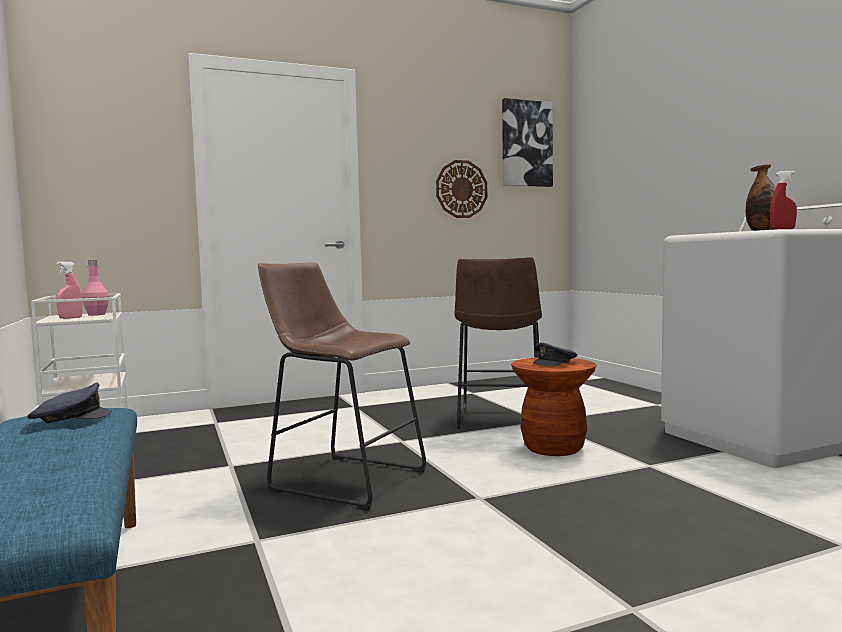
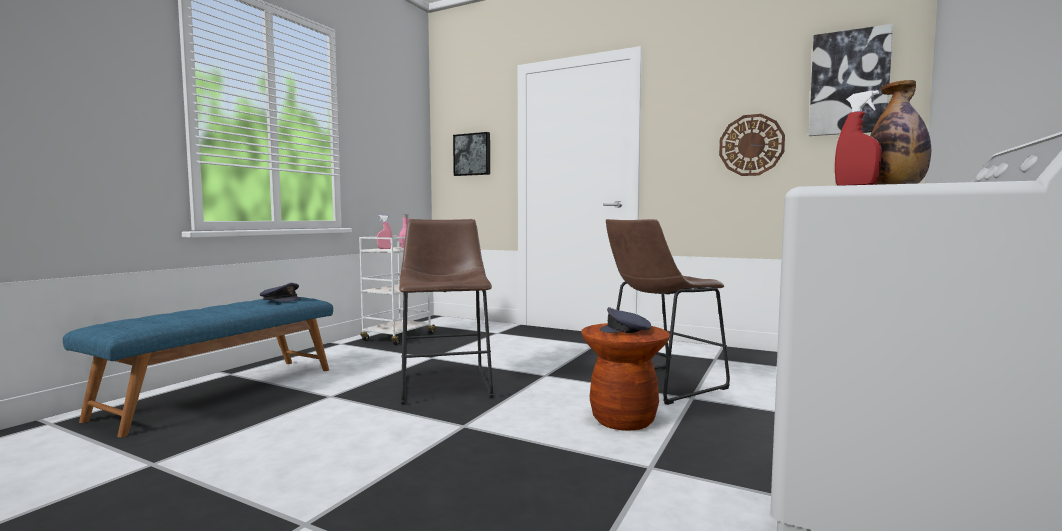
camera: 50 degrees right, 0 degrees up
none -> picture [453,132,490,176]

